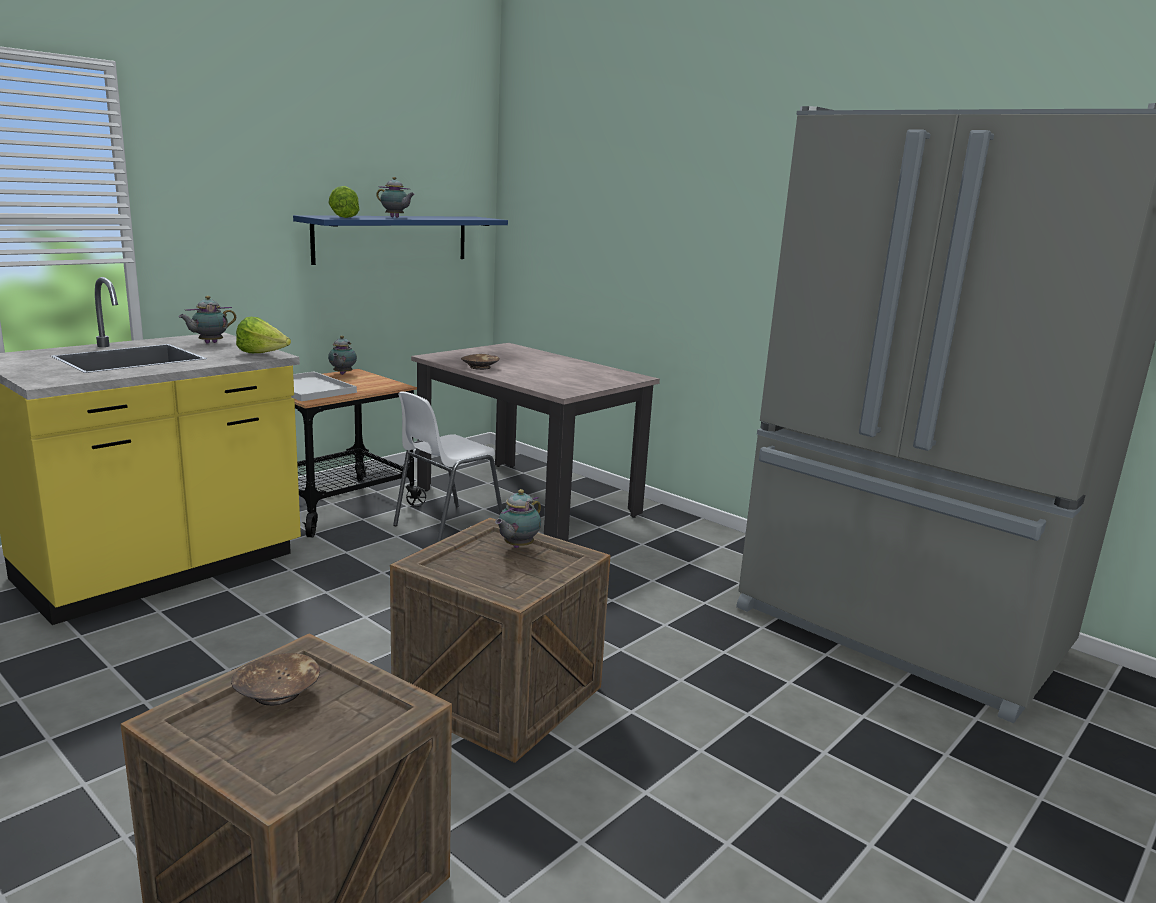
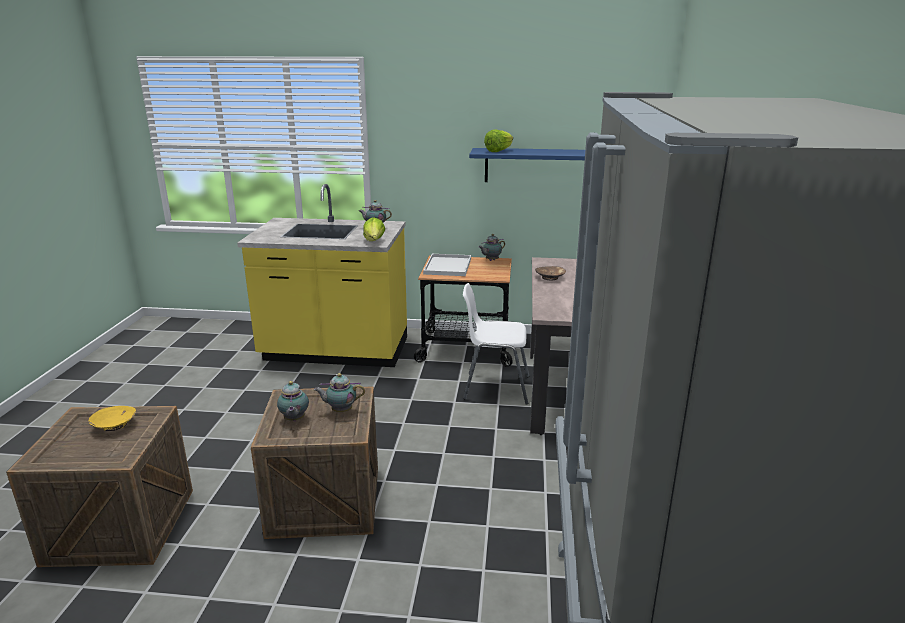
camera: 55 degrees right, 5 degrees up
brown bowl [231,653,320,706] -> yellow bowl [89,406,136,431]
teapot [376,177,415,218] -> teapot moved to [277,381,309,421]

